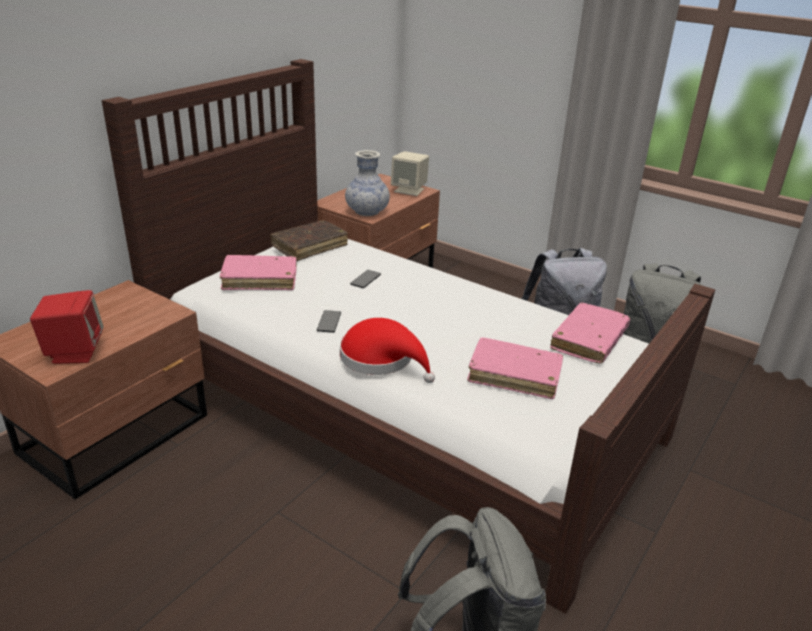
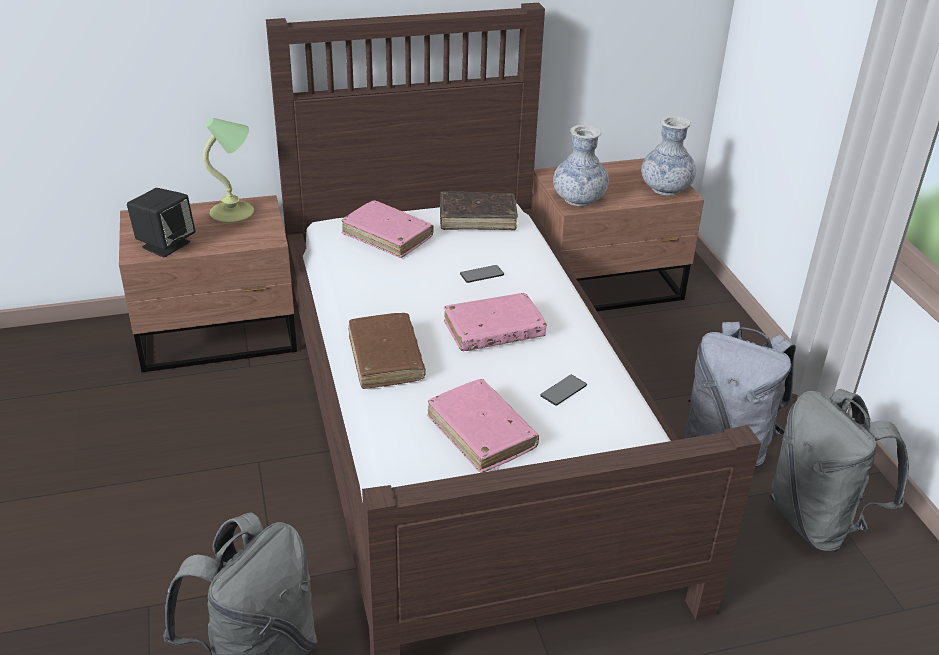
camera: 40 degrees right, 5 degrees up
red speaker [30,290,104,364] -> black speaker [127,188,195,258]
phone [317,310,341,333] -> phone moved to [540,375,587,406]
red hat [340,318,435,383] -> brown book [348,313,426,389]
beige speaker [391,151,429,196] -> vase [641,116,696,196]
pink book [550,302,630,363] -> pink book moved to [444,293,547,351]
none -> table lamp [203,118,254,223]

